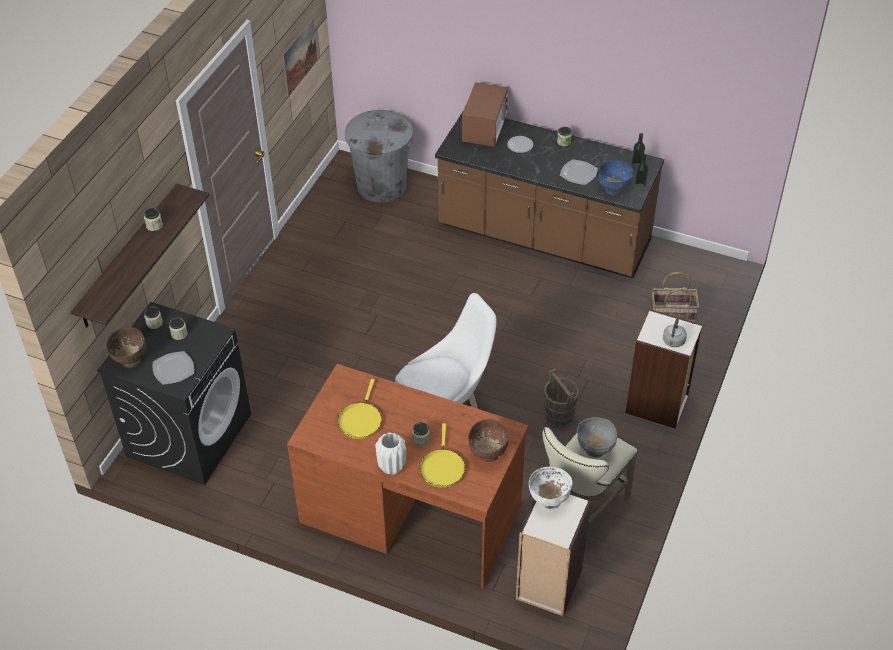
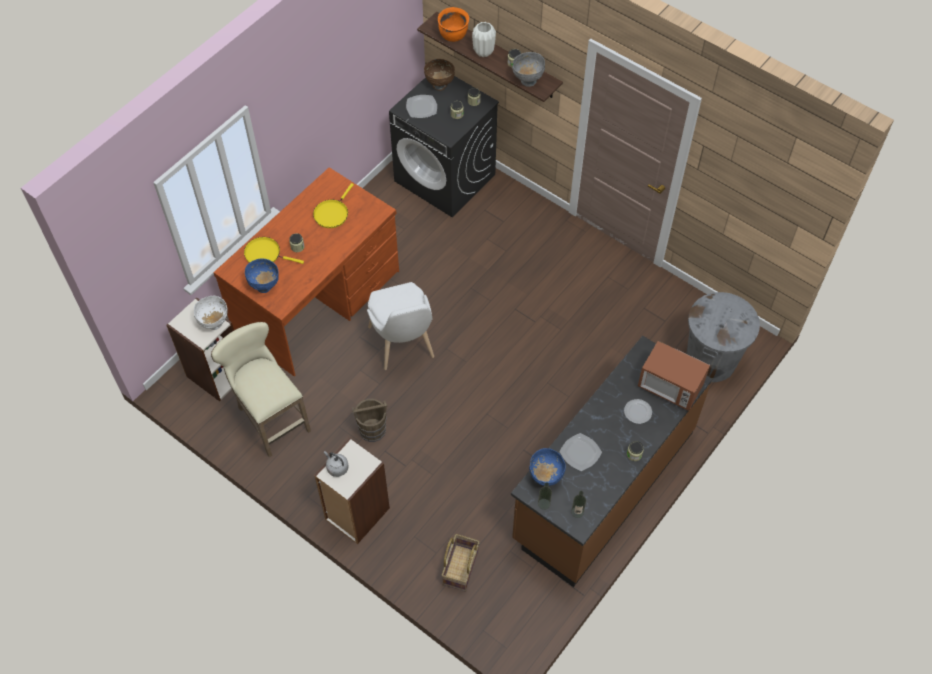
camera: 105 degrees right, 10 degrees up
picture [283,19,317,96] -> none
yellow frying pan [338,379,382,439] -> yellow frying pan turned 90 degrees counterclockwise [313,183,354,228]
white vase [375,432,406,475] -> white vase moved to [472,22,496,57]
brown bowl [468,419,509,462] -> blue bowl [245,259,279,293]
grey bowl [577,417,617,458] -> grey bowl moved to [512,52,545,87]
none -> orange cooking pot [438,7,469,42]

